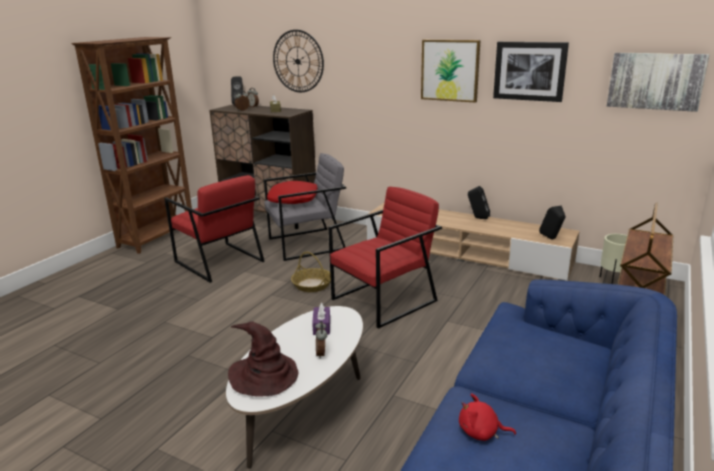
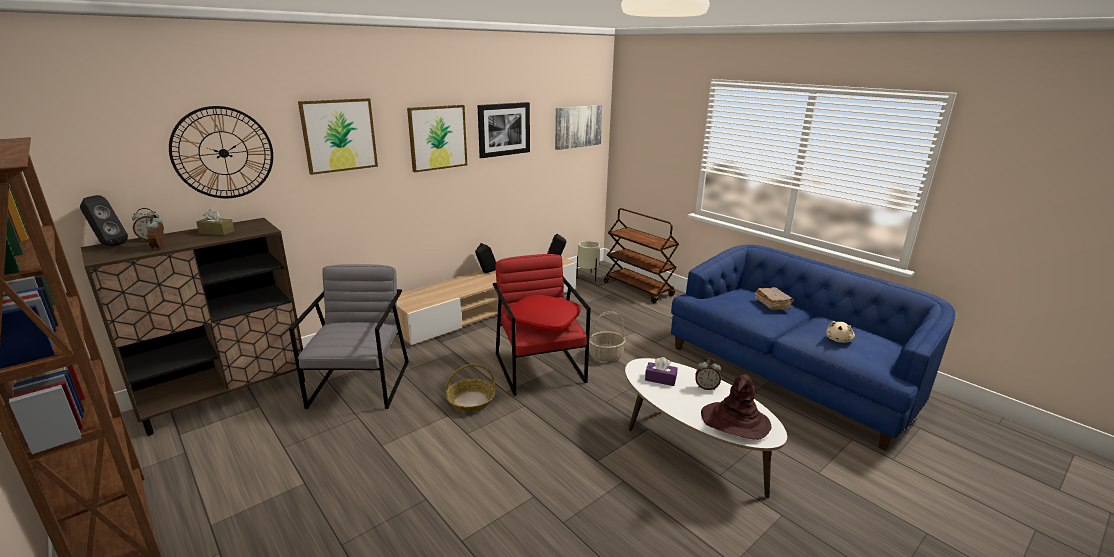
camera: 70 degrees left, 0 degrees up
red armchair [164,175,265,283] -> none
red pillow [267,181,318,204] -> red pillow moved to [506,295,581,331]
red plush toy [459,393,516,441] -> beige plush toy [826,321,855,343]
none -> picture [298,98,378,175]
none -> basket [589,311,626,361]
none -> brown book [755,287,794,310]

